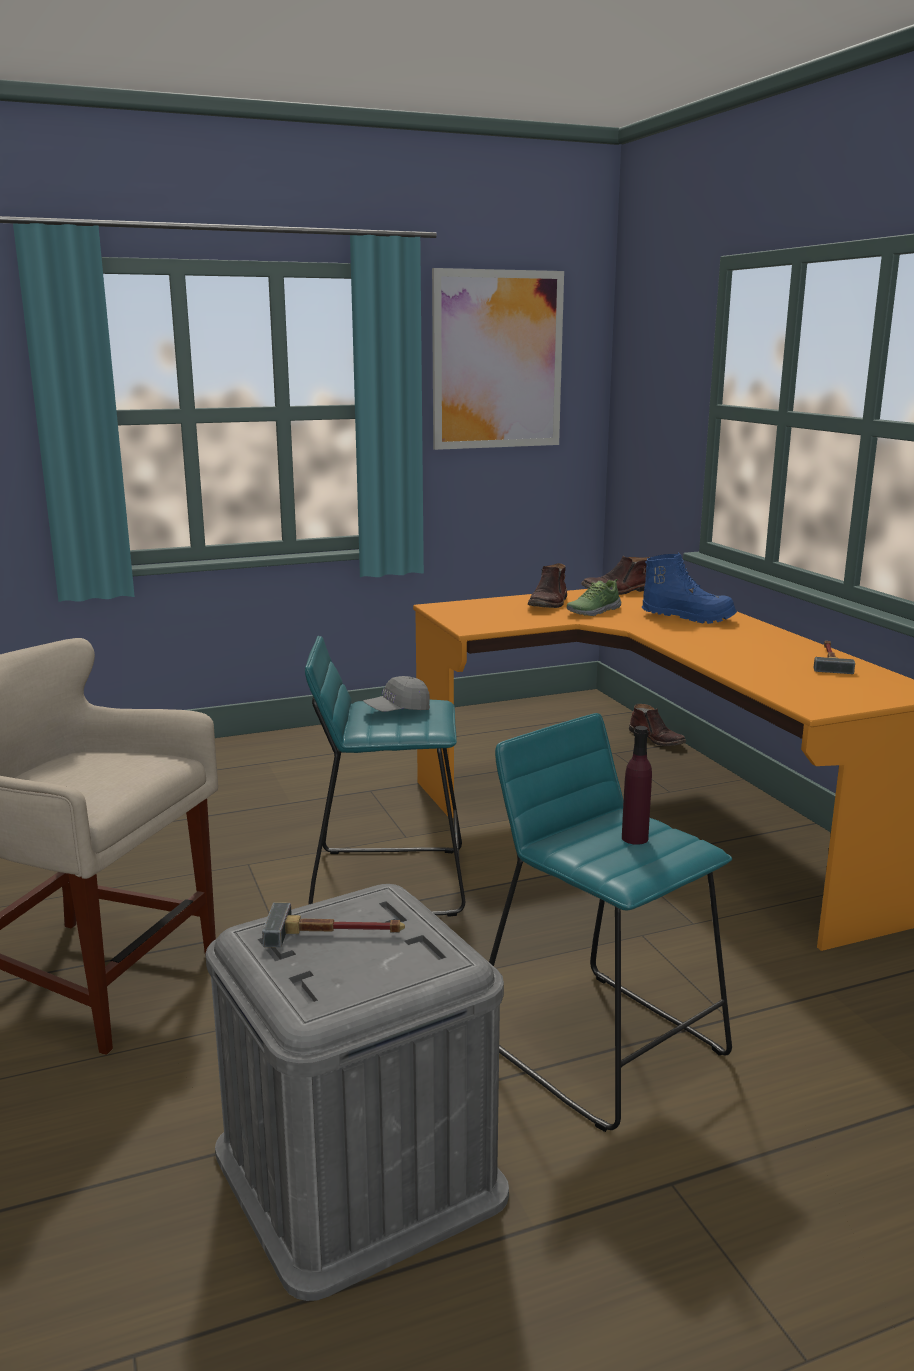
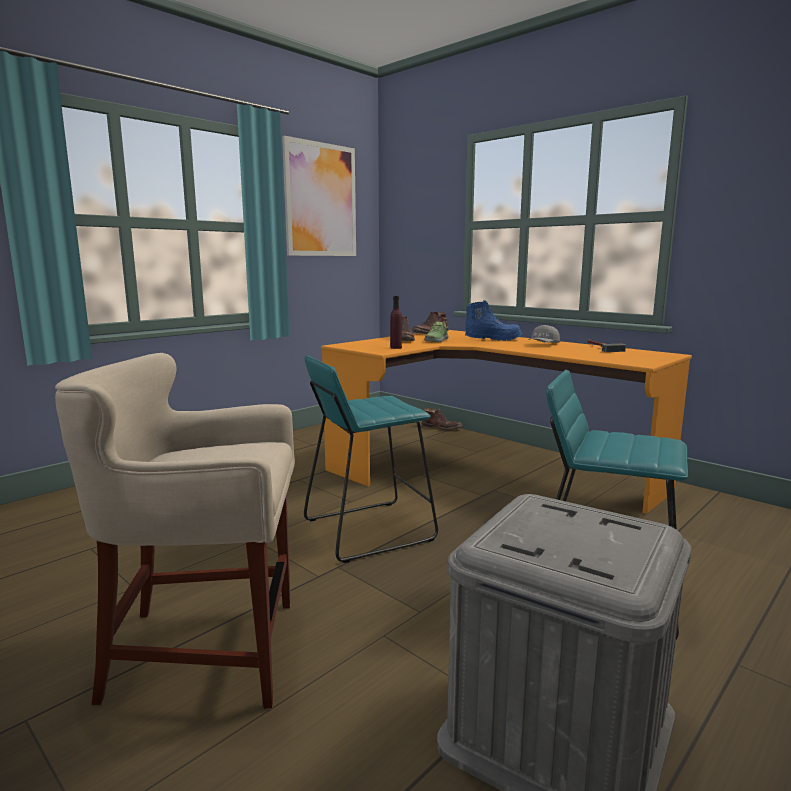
camera: 25 degrees left, 5 degrees down
hammer [262,902,405,947] -> none
grey cap [363,676,430,712] -> grey cap moved to [528,325,560,343]
purple bottle [622,726,652,845] -> purple bottle moved to [390,296,402,349]

